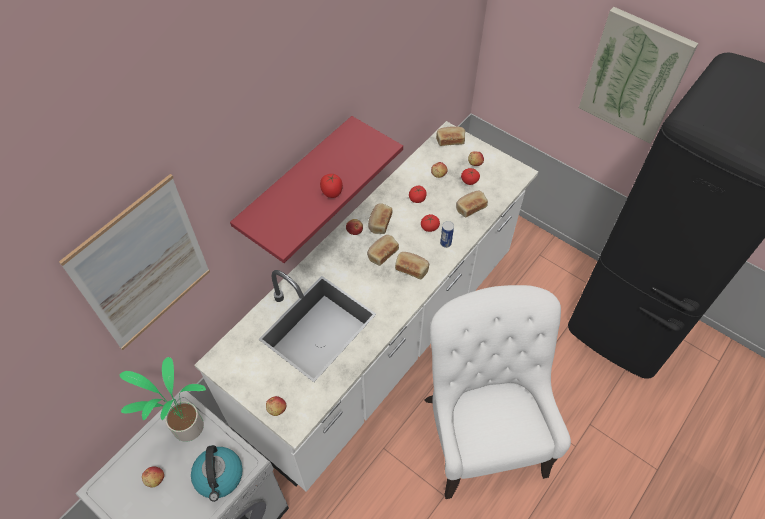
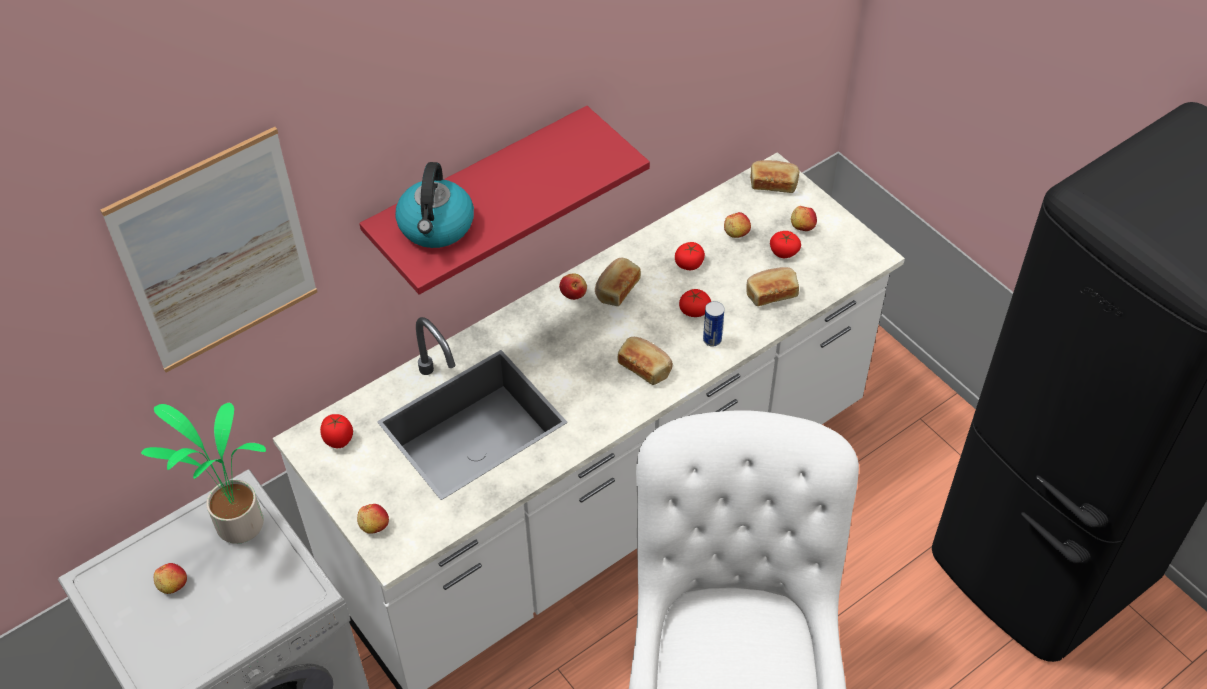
camera: 15 degrees right, 5 degrees down
kettle [191,445,243,502] -> kettle moved to [395,162,474,248]
tomato [320,174,343,198] -> tomato moved to [320,414,353,448]
bread [367,235,399,266] -> none
picture [579,7,699,144] -> none

